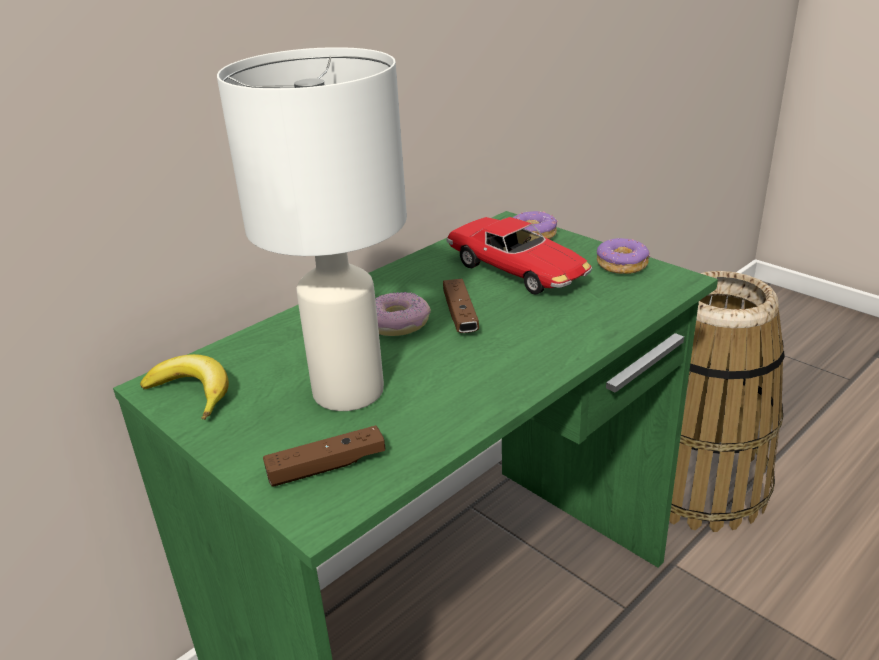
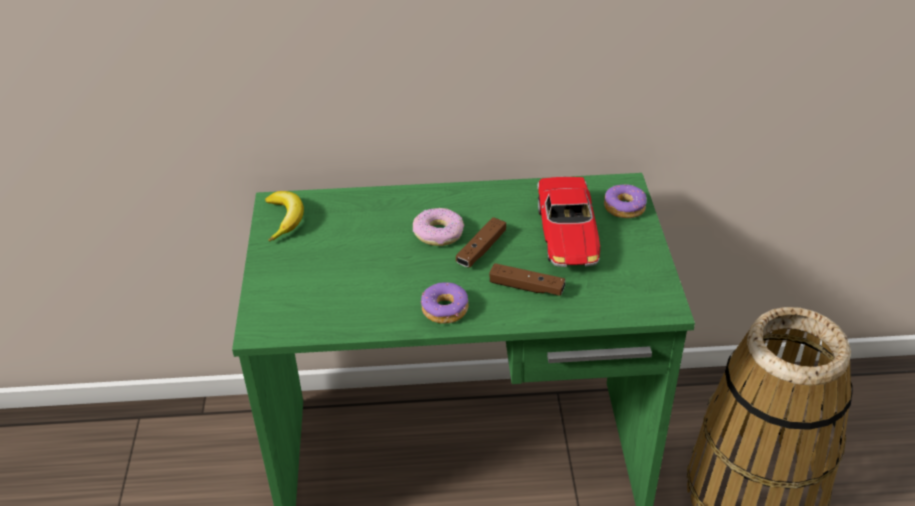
camera: 40 degrees right, 10 degrees up
white table lamp [217,47,407,411] -> none
brown game controller [263,425,385,487] -> brown game controller moved to [489,263,565,296]
donut [597,238,650,274] -> donut moved to [421,282,469,324]

